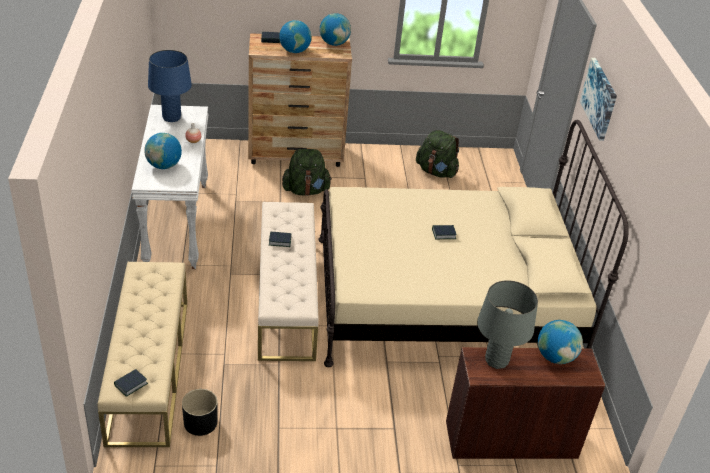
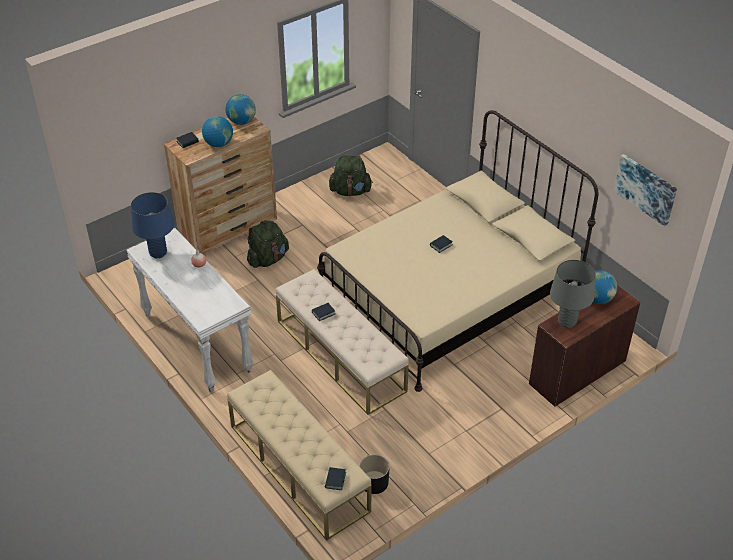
camera: 30 degrees left, 5 degrees up
globe [144,133,182,169] -> none
picture [580,58,617,141] -> picture moved to [614,154,677,226]

